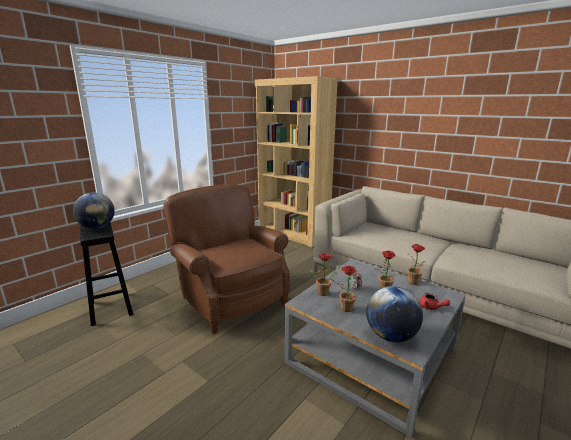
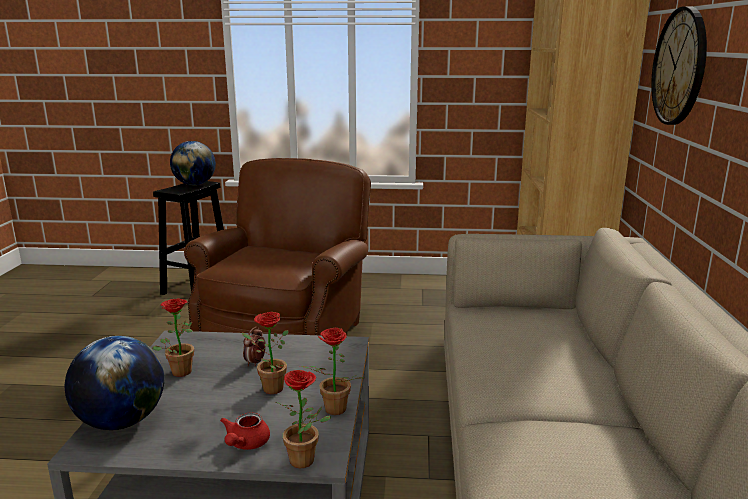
camera: 55 degrees right, 0 degrees up
potted plant [310,253,341,296] -> potted plant moved to [276,370,331,469]
none -> wall clock [651,6,707,125]

